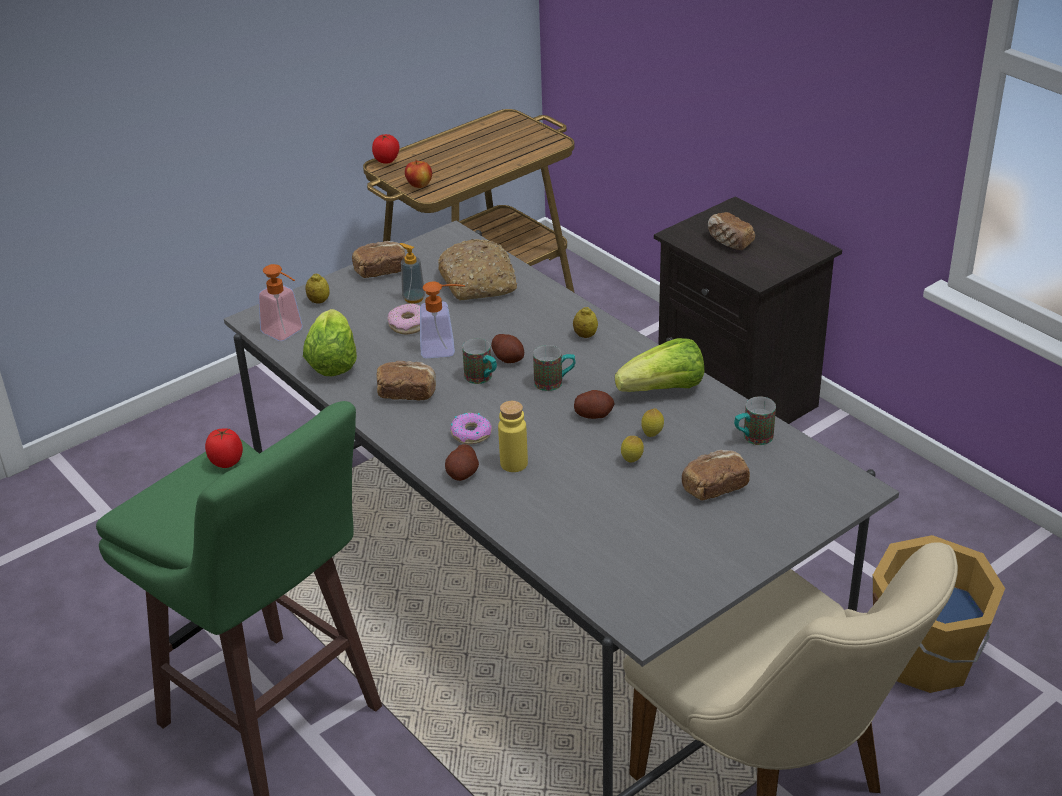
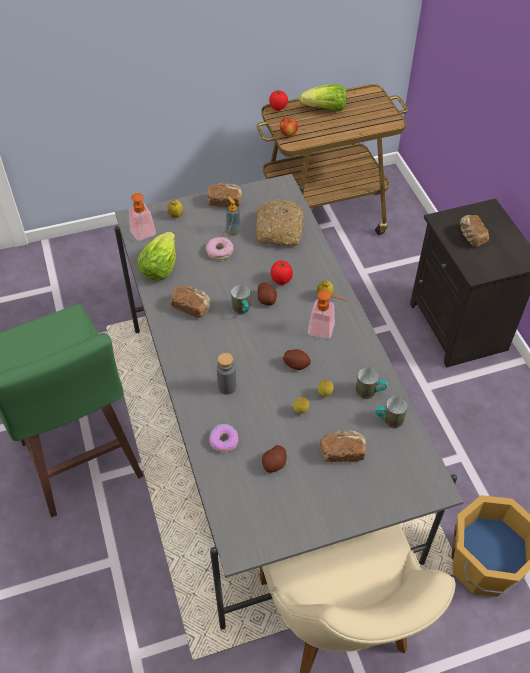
camera: 20 degrees right, 15 degrees up
tomato [205,428,243,468] -> tomato moved to [271,260,293,285]
soap dispenser [420,282,465,358] -> soap dispenser moved to [308,290,347,339]
potato [445,444,479,481] -> potato moved to [262,445,287,473]
donut [450,413,492,444] -> donut moved to [209,424,238,452]
yellow bottle [498,401,528,472] -> grey bottle [217,353,236,395]
mug [533,345,575,391] -> mug moved to [356,367,387,399]
lettuce [615,338,704,392] -> lettuce moved to [299,84,346,111]

